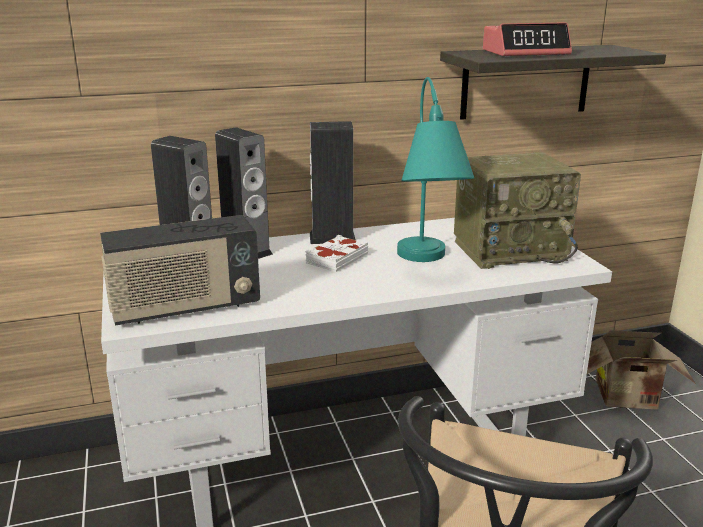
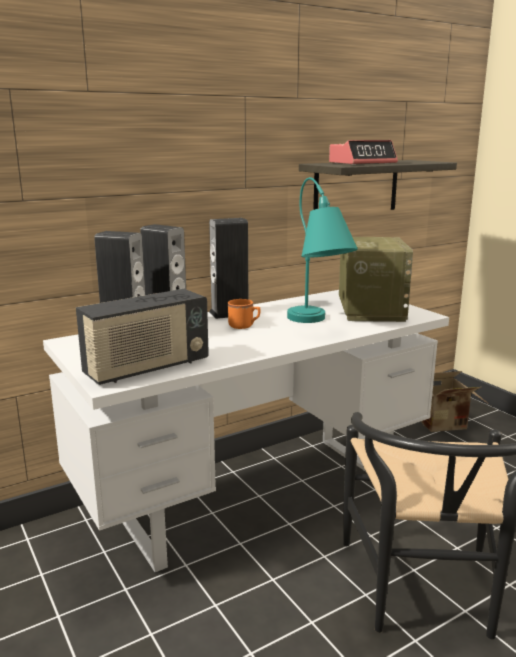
camera: 15 degrees left, 5 degrees down
white book [305,235,368,272] -> orange mug [228,299,260,329]
radio [454,152,581,269] -> radio turned 60 degrees counterclockwise [339,237,413,322]

